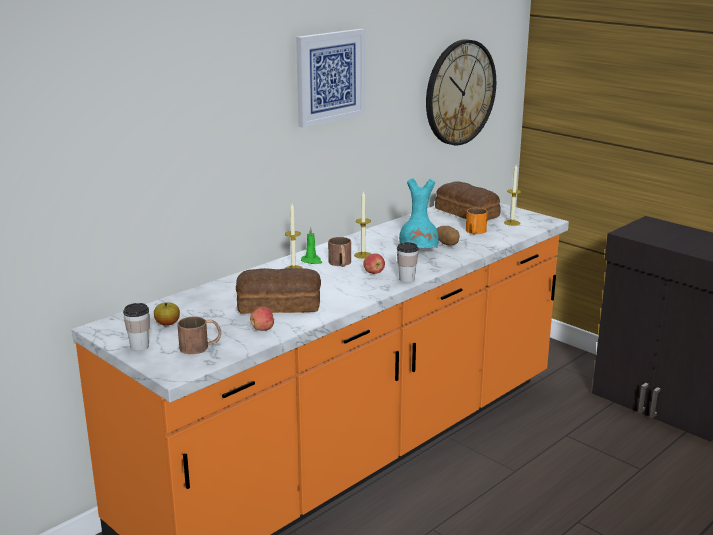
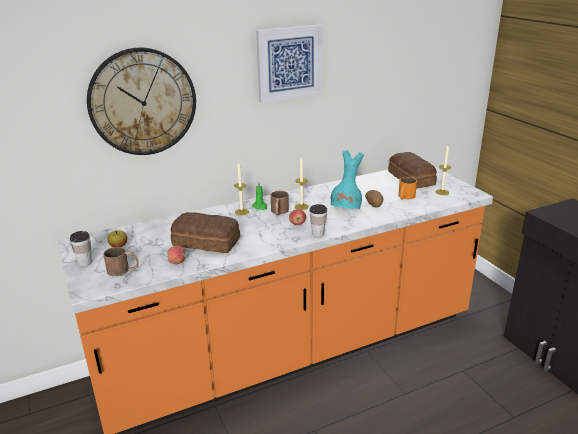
camera: 20 degrees right, 5 degrees up
wall clock [426,39,496,145] -> wall clock moved to [87,48,196,155]

